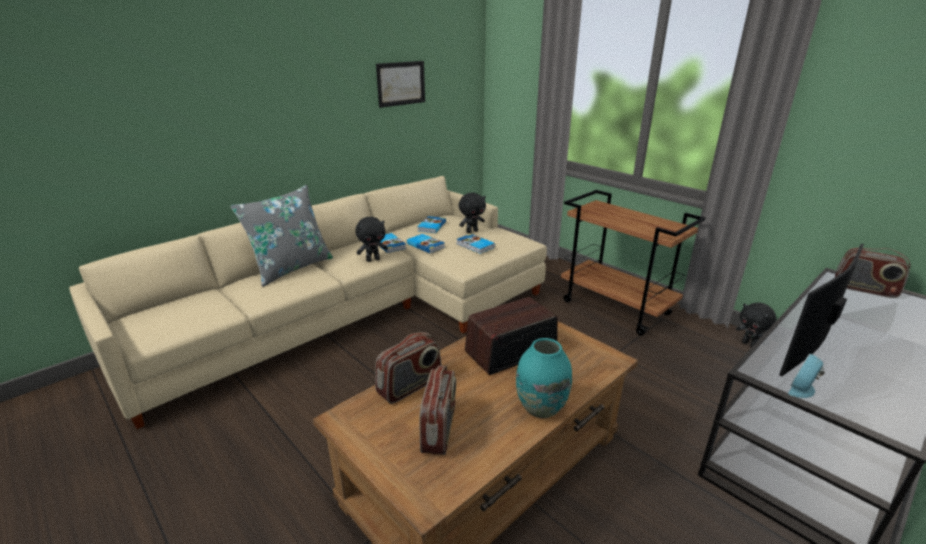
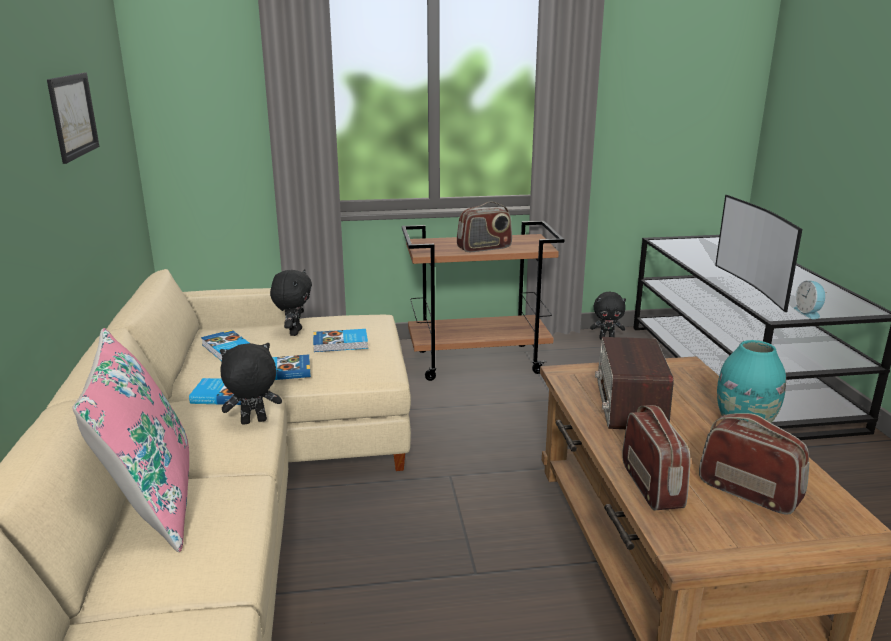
camera: 55 degrees left, 5 degrees down
grey pillow [230,185,333,287] -> pink pillow [72,328,189,552]
black plush toy [355,217,388,262] -> black plush toy turned 120 degrees counterclockwise [220,343,282,425]
radio [835,248,911,298] -> radio moved to [457,201,512,252]

